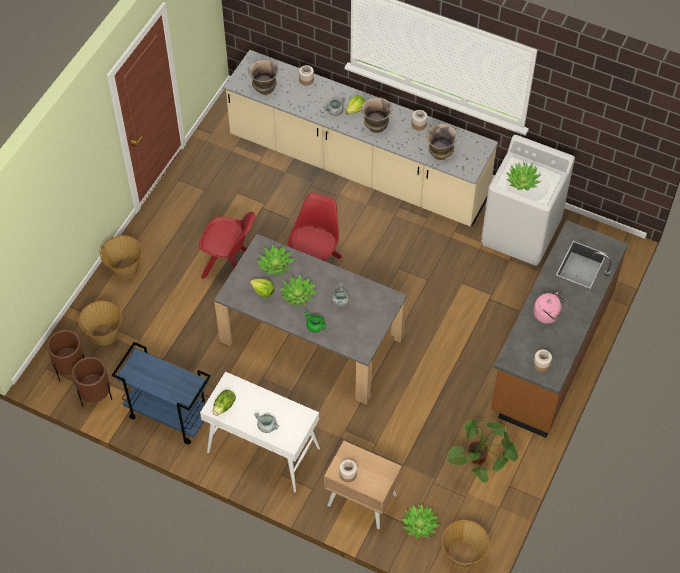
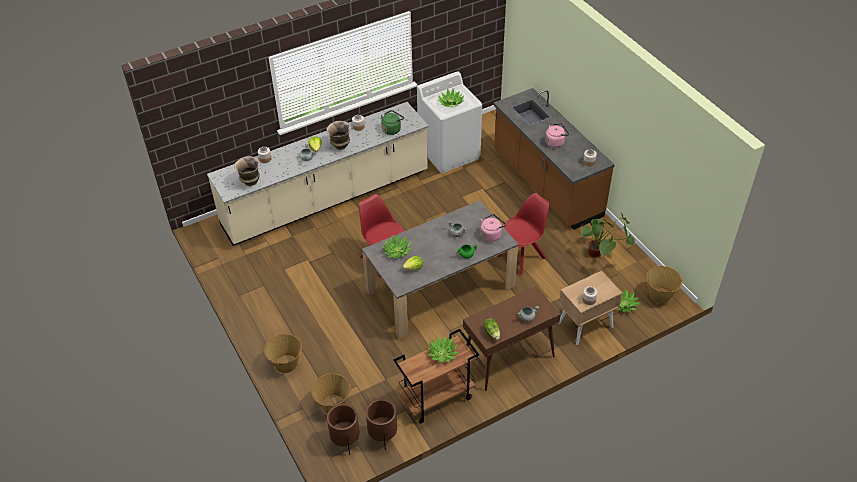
camera: 55 degrees left, 10 degrees down
blue cart [112,342,211,445] -> brown cart [393,329,479,424]
red chair [199,212,255,279] -> red chair moved to [497,193,550,275]
white console table [200,371,320,493] -> brown console table [463,286,561,391]
potted plant [281,275,317,306] -> potted plant moved to [427,337,459,363]
vase [426,124,458,160] -> green kettle [381,110,404,135]
none -> pink kettle [481,214,506,242]

